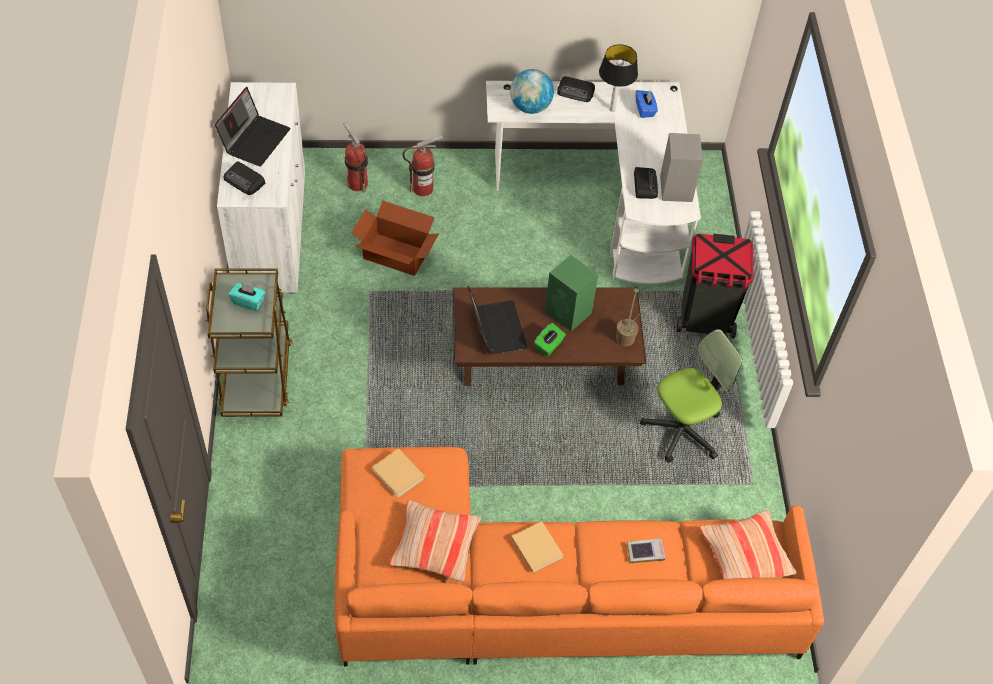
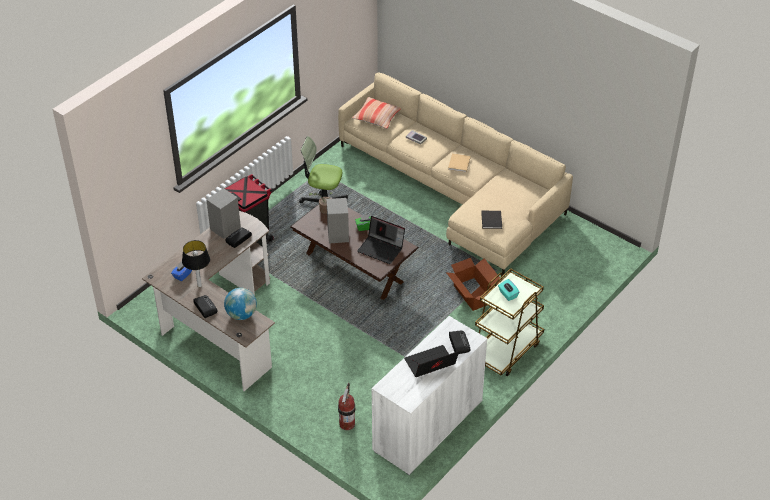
camera: 135 degrees left, 10 degrees down
orange sofa [335,447,824,667] -> beige sofa [338,72,573,275]
cardboard box [352,200,439,276] -> cardboard box moved to [446,258,500,311]
beige book [372,449,425,498] -> black book [481,211,502,229]
pillow [389,500,481,582] -> none
fire extinguisher [403,135,443,196] -> none
laptop [467,285,527,355] -> laptop turned 90 degrees counterclockwise [357,216,405,264]
white desk [486,81,701,284] -> brown desk [142,211,275,391]
green speaker [545,255,598,331] -> grey speaker [326,198,349,243]

